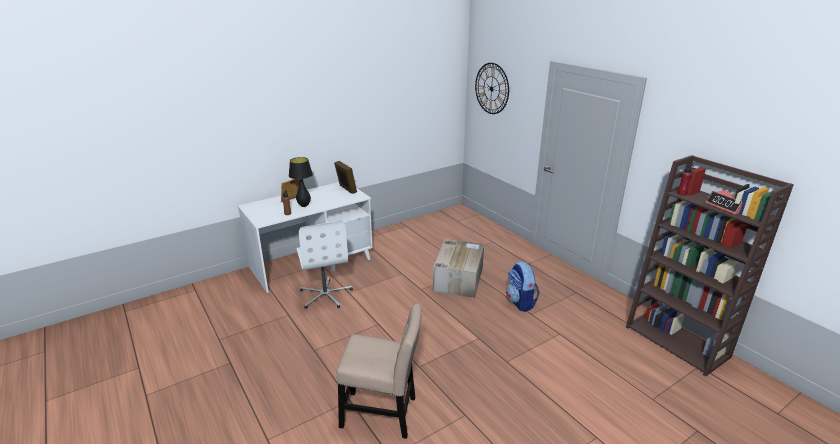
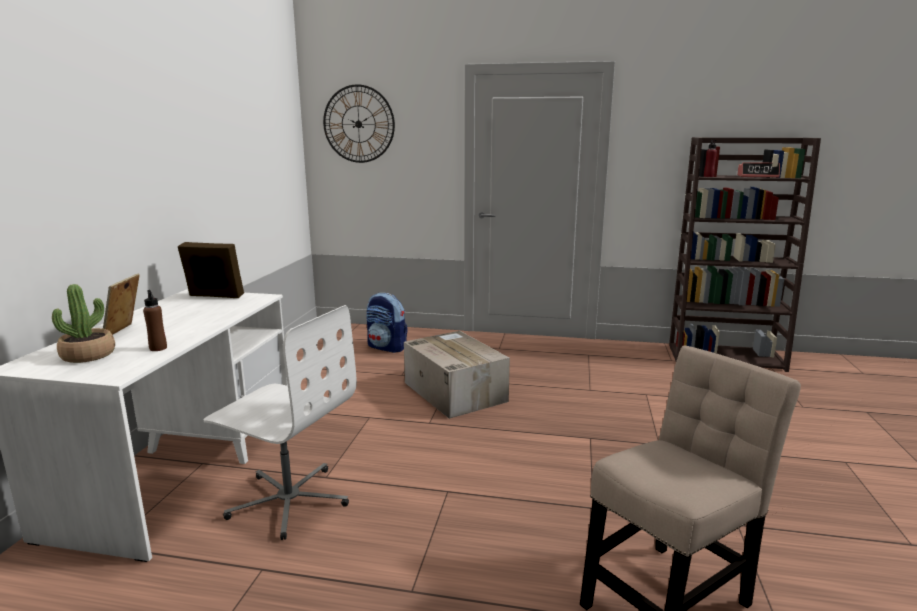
camera: 45 degrees left, 10 degrees down
black table lamp [289,157,313,207] -> none
backpack [506,261,540,312] -> backpack moved to [366,293,408,353]
none -> potted plant [52,284,115,363]

